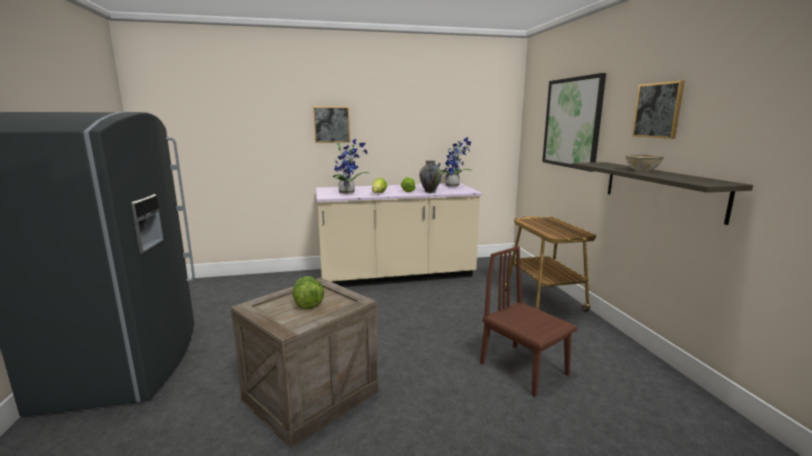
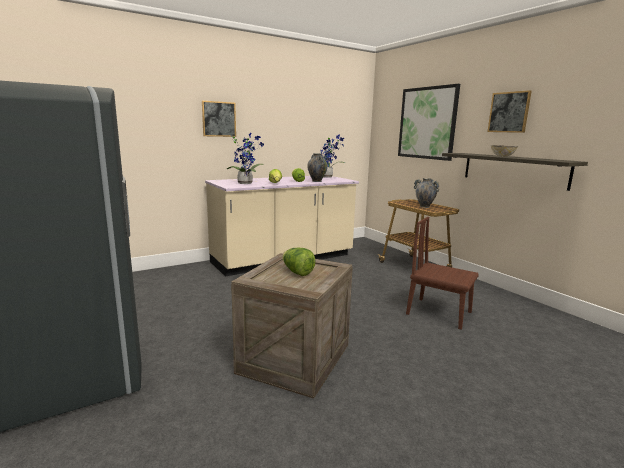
camera: 20 degrees left, 0 degrees up
none -> vase [414,178,439,208]

